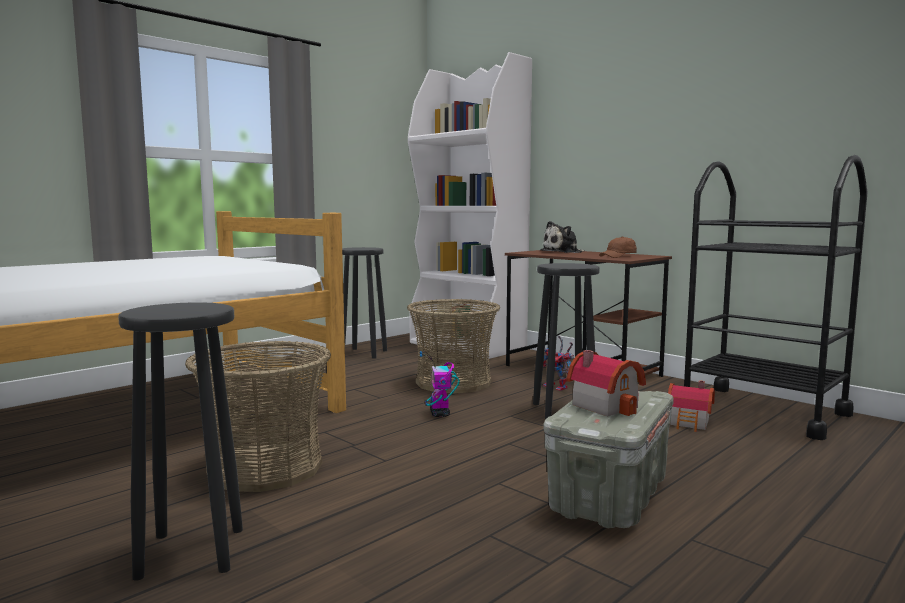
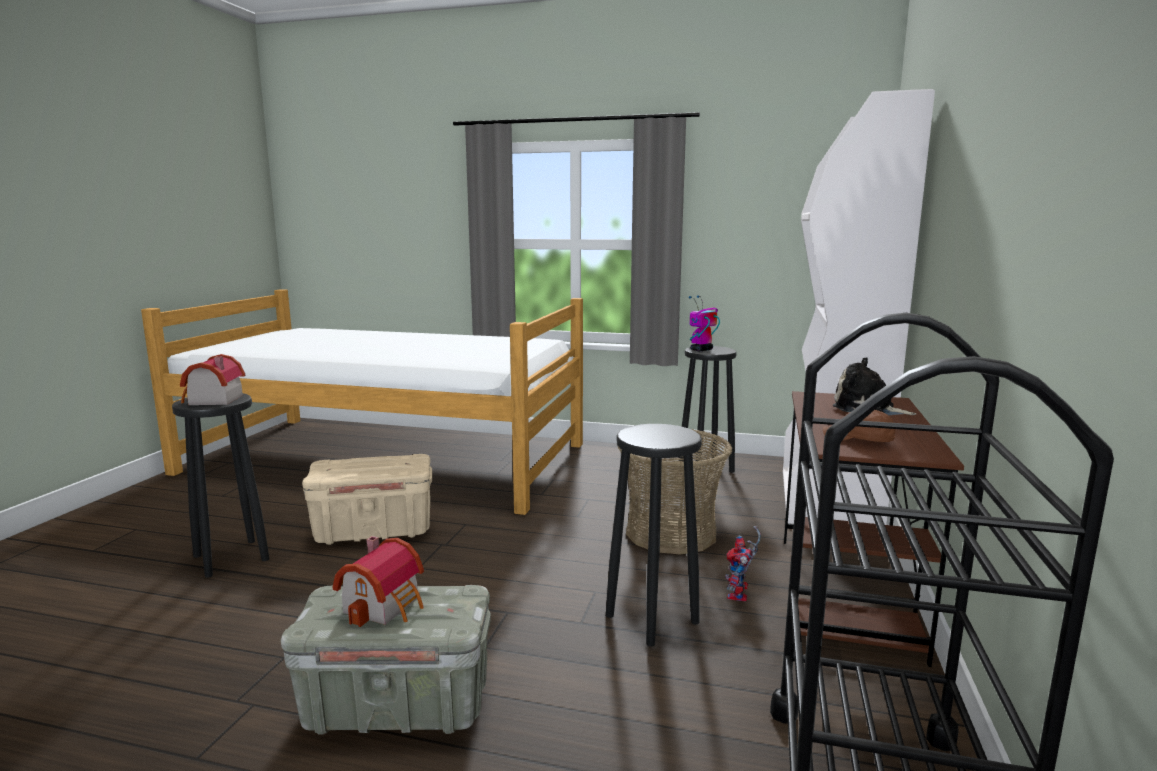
camera: 60 degrees right, 5 degrees up
basket [185,341,331,492] -> beige storage box [302,454,432,545]
toy robot [420,351,460,417] -> toy robot moved to [689,296,720,352]
toy house [668,380,715,432] -> toy house moved to [180,354,246,405]

